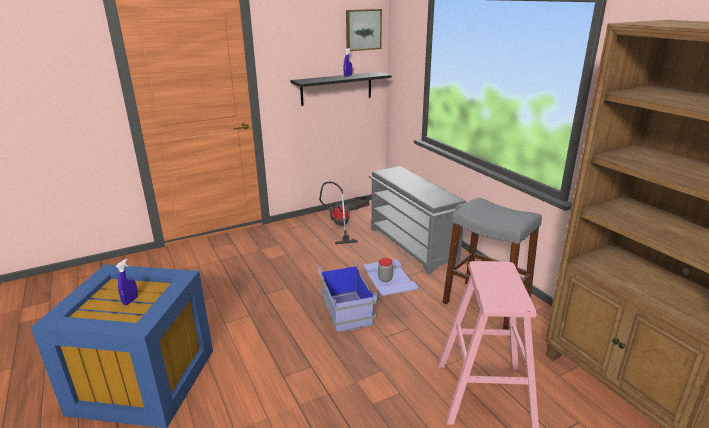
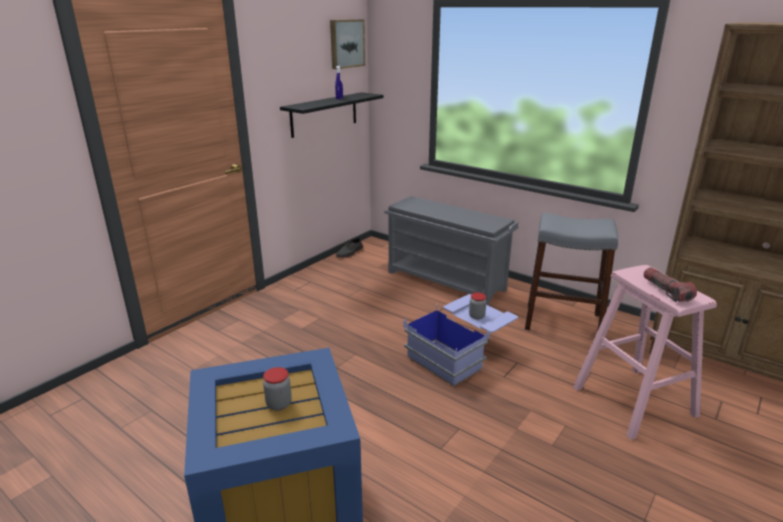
camera: 25 degrees left, 0 degrees up
blue spray bottle [116,258,138,305] -> jar [263,367,292,411]
vacuum cleaner [319,182,358,244] -> none
none -> flashlight [643,267,697,302]

